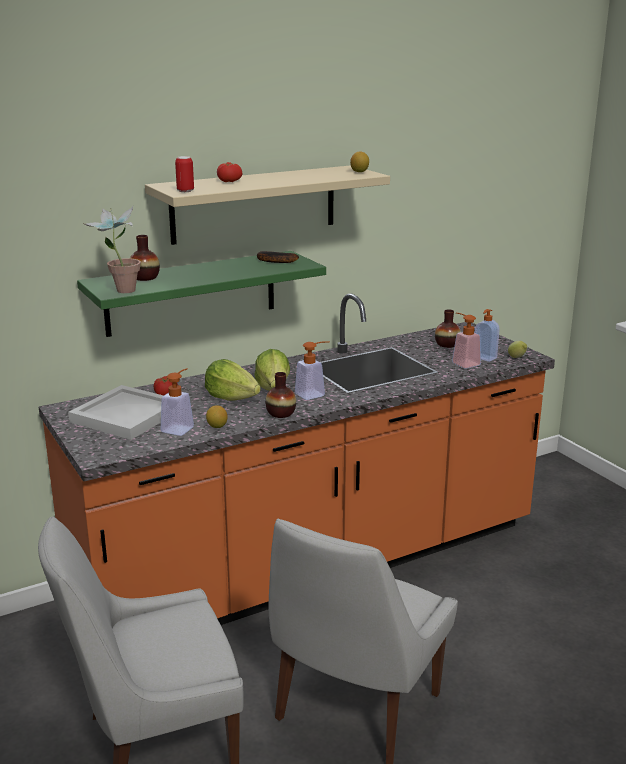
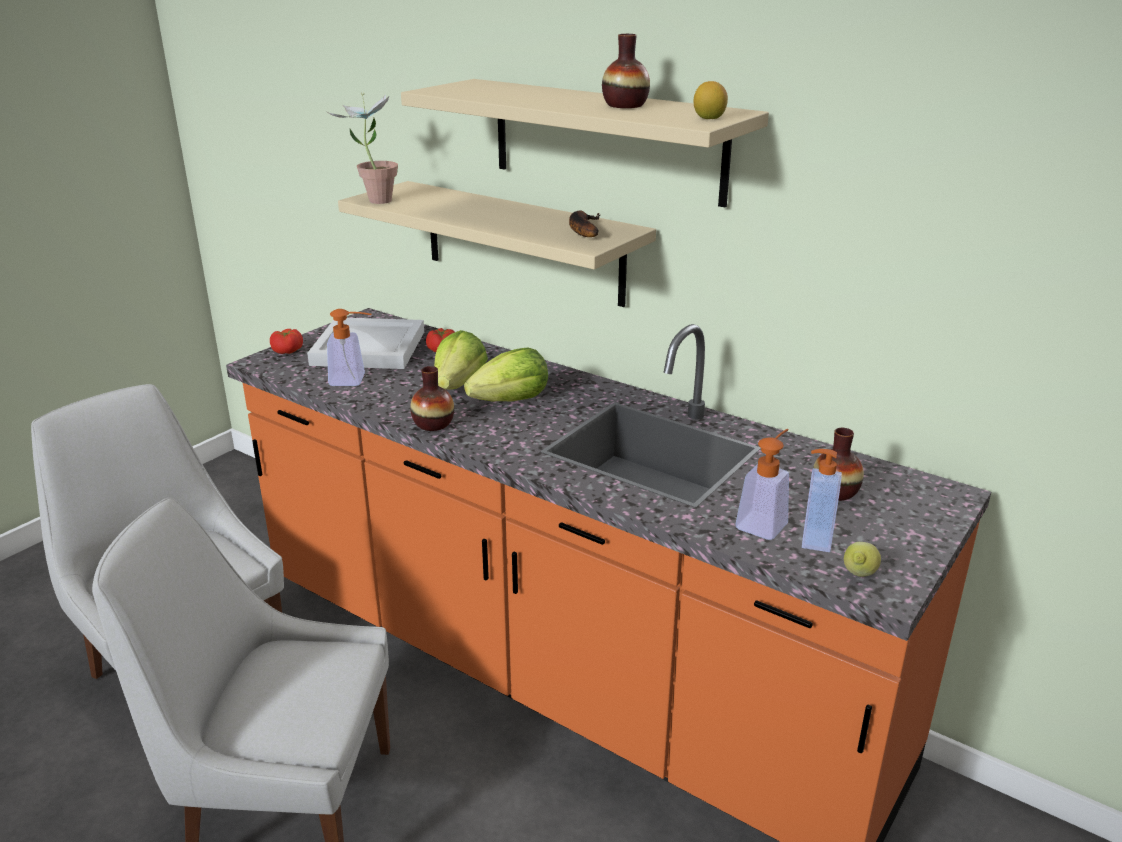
camera: 65 degrees right, 5 degrees up
green shelf [77,251,326,337] -> beige shelf [338,181,656,307]
vase [130,235,160,281] -> vase moved to [602,34,650,108]
can [175,156,194,192] -> none
lemon [206,405,228,428] -> none
tomato [217,162,243,182] -> tomato moved to [270,329,303,354]
soap dispenser [295,341,330,400] -> none

